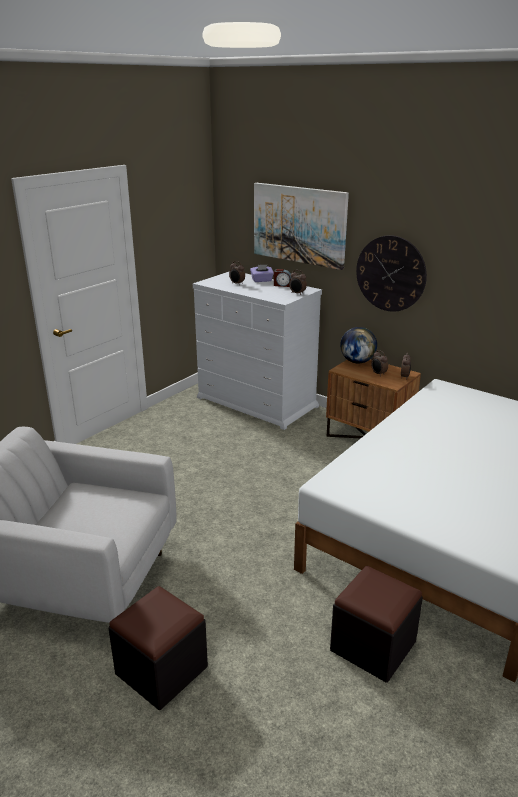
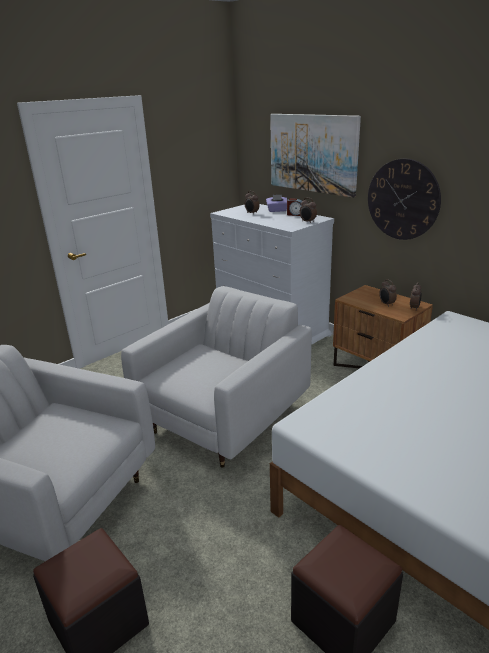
camera: 10 degrees right, 0 degrees up
globe [340,327,377,363] -> none
none -> white armchair [121,286,312,468]

